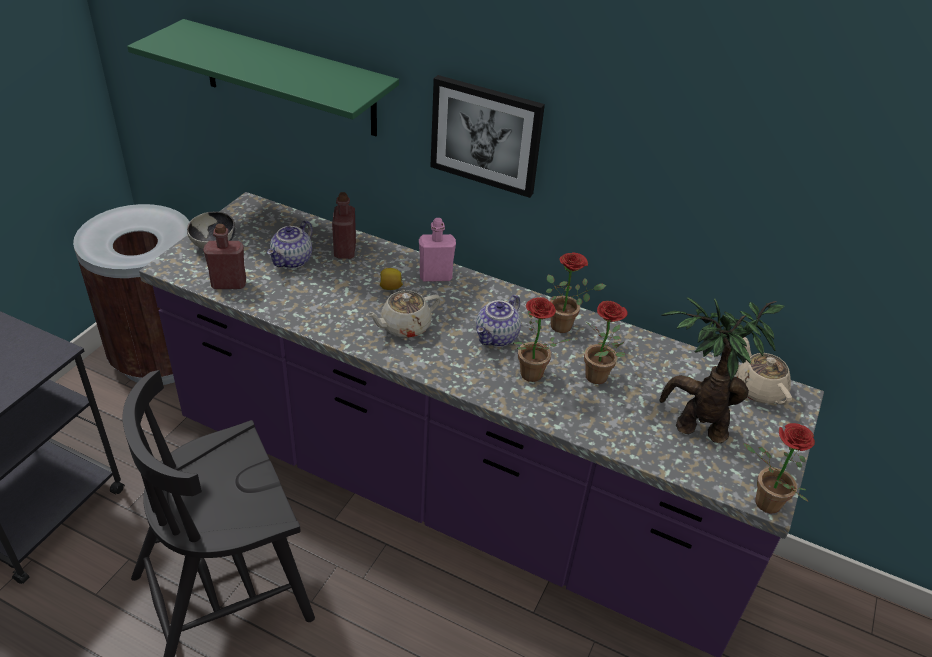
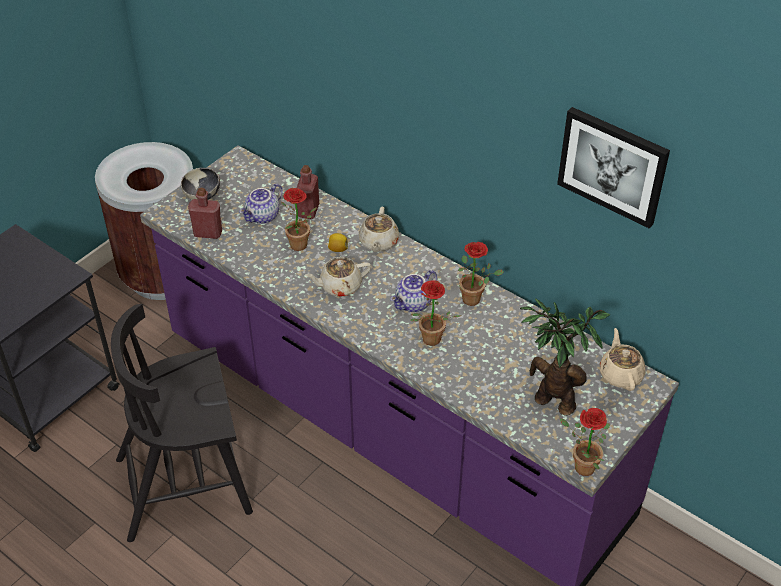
camera: 15 degrees right, 5 degrees up
green shelf [127,19,399,136] -> none
pink bottle [419,218,456,282] -> beige teapot [359,207,399,252]
picture [430,75,545,198] -> picture moved to [557,107,670,228]
potted plant [584,301,627,384] -> potted plant moved to [281,188,317,251]

